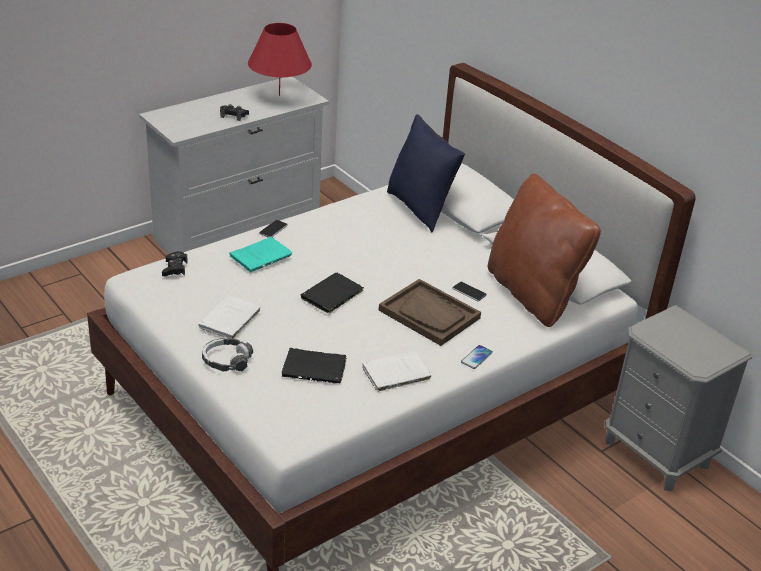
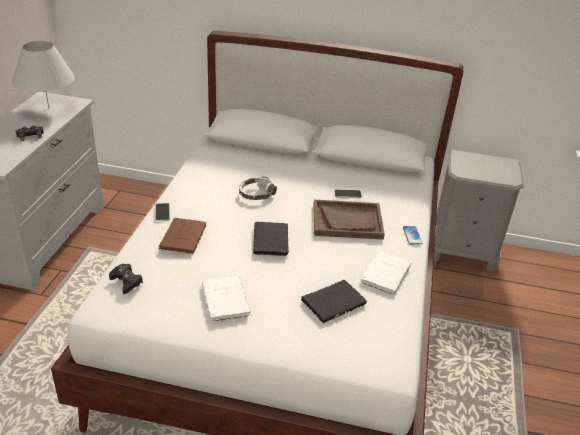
camera: 40 degrees left, 0 degrees up
headphones [202,338,253,371] -> headphones moved to [239,176,277,200]
turquoise book [229,237,292,273] -> brown book [159,218,206,254]
red table lamp [248,23,312,96] -> white table lamp [12,41,75,109]
blue pillow [387,114,465,232] -> none
brown pillow [488,173,601,327] -> none

